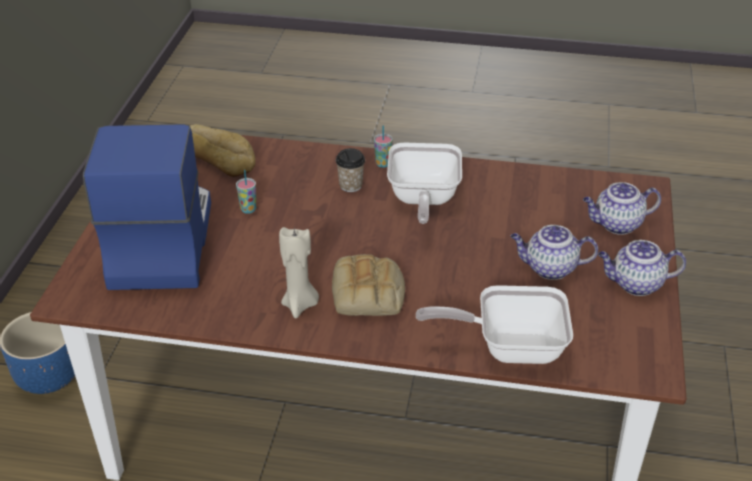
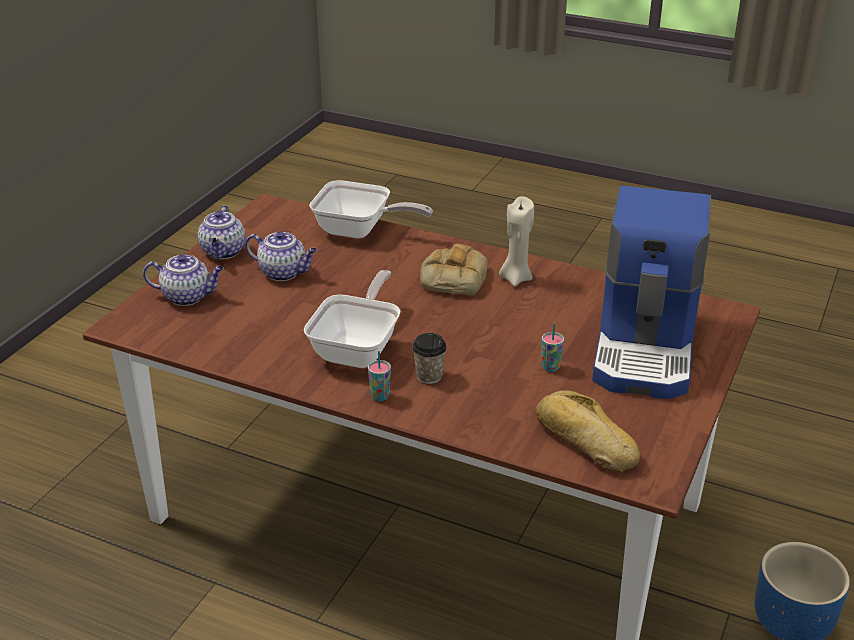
camera: 165 degrees left, 5 degrees down
teapot [598,240,686,296] -> teapot turned 75 degrees clockwise [198,205,246,259]

